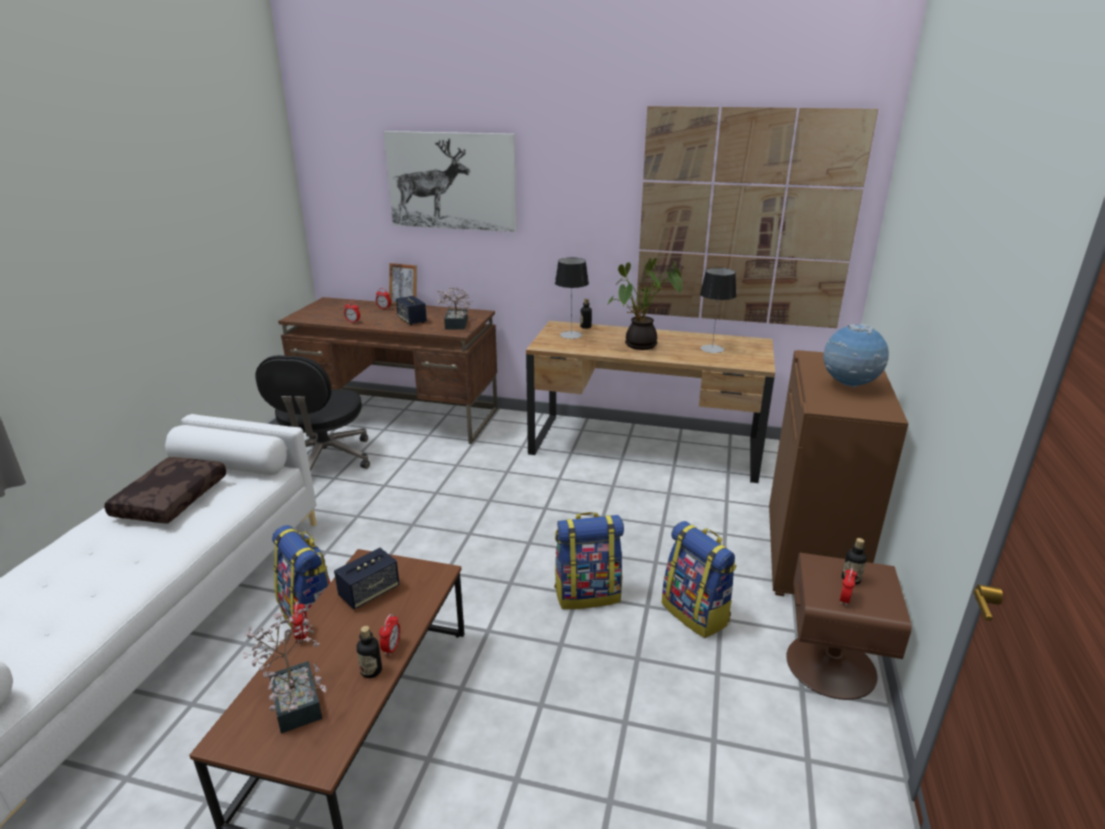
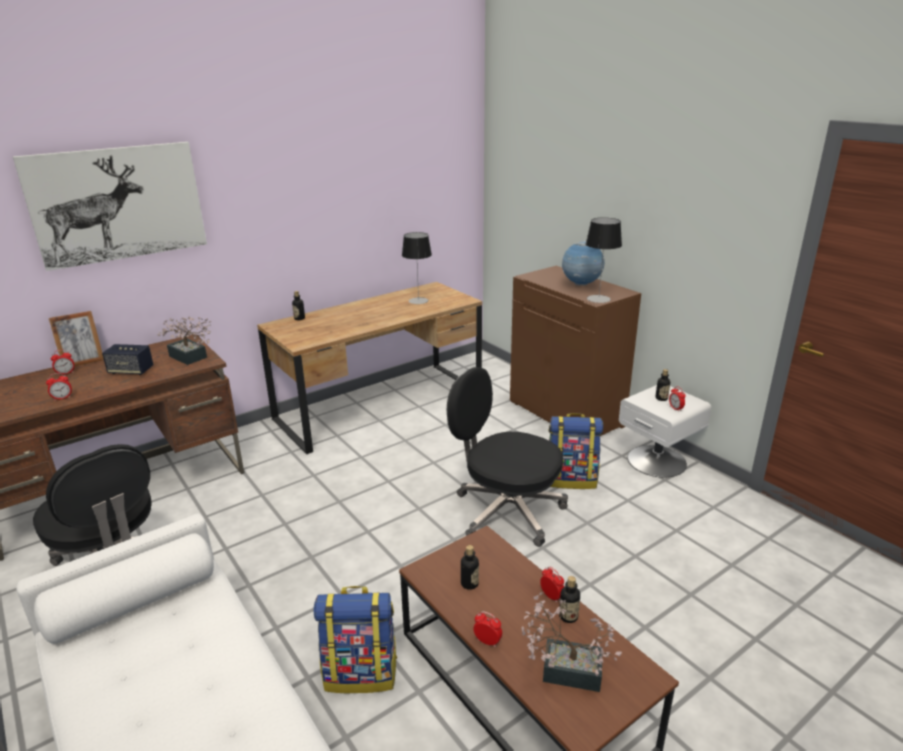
camera: 50 degrees left, 0 degrees up
brown pillow [104,457,226,523] -> none
speaker [334,548,400,609] -> bottle [461,545,479,590]
backpack [554,512,624,609] -> black office chair [447,367,568,547]
table lamp [555,257,589,339] -> table lamp moved to [586,218,622,303]
potted plant [607,258,683,350] -> none
picture [636,106,878,328] -> none
brown nightstand [786,552,912,700] -> white nightstand [619,385,712,477]

